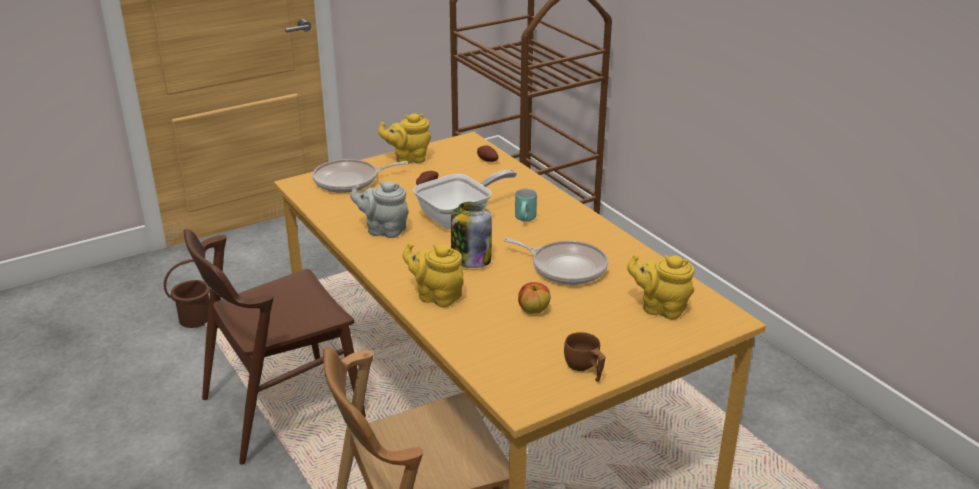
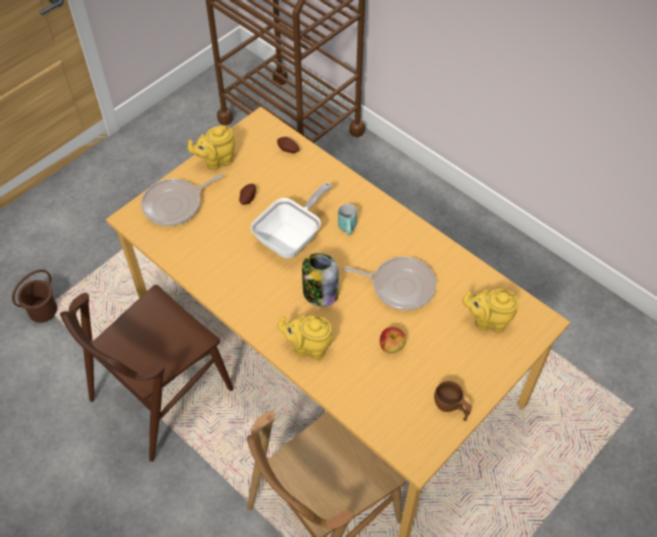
camera: 15 degrees left, 25 degrees up
grey teapot [350,181,409,238] -> none

